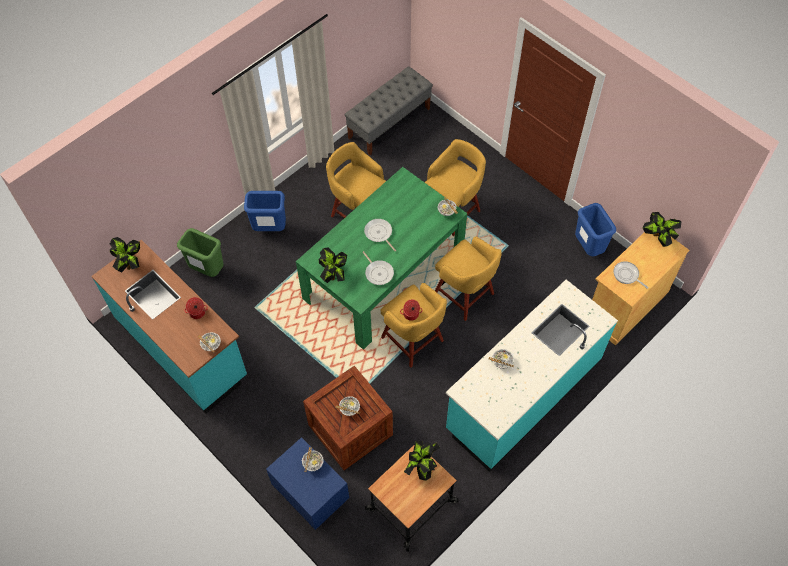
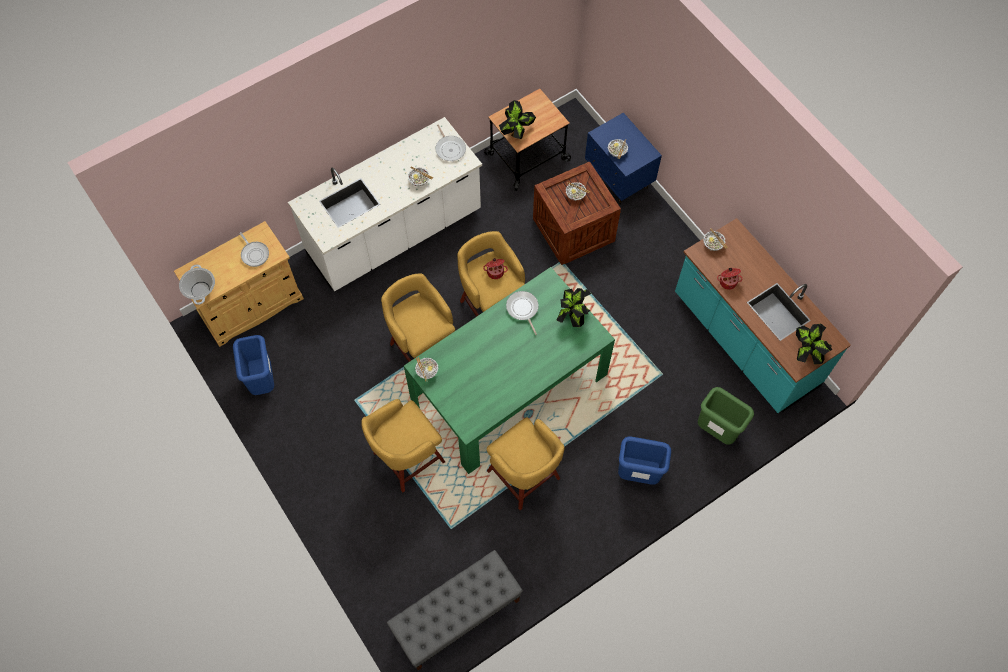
camera: 170 degrees left, 5 degrees up
frying pan [364,219,396,251] -> frying pan moved to [435,124,466,161]
turquoise counter [446,280,618,472] -> white counter [288,117,482,291]
potted plant [643,212,681,247] -> cooking pot [179,264,215,305]

